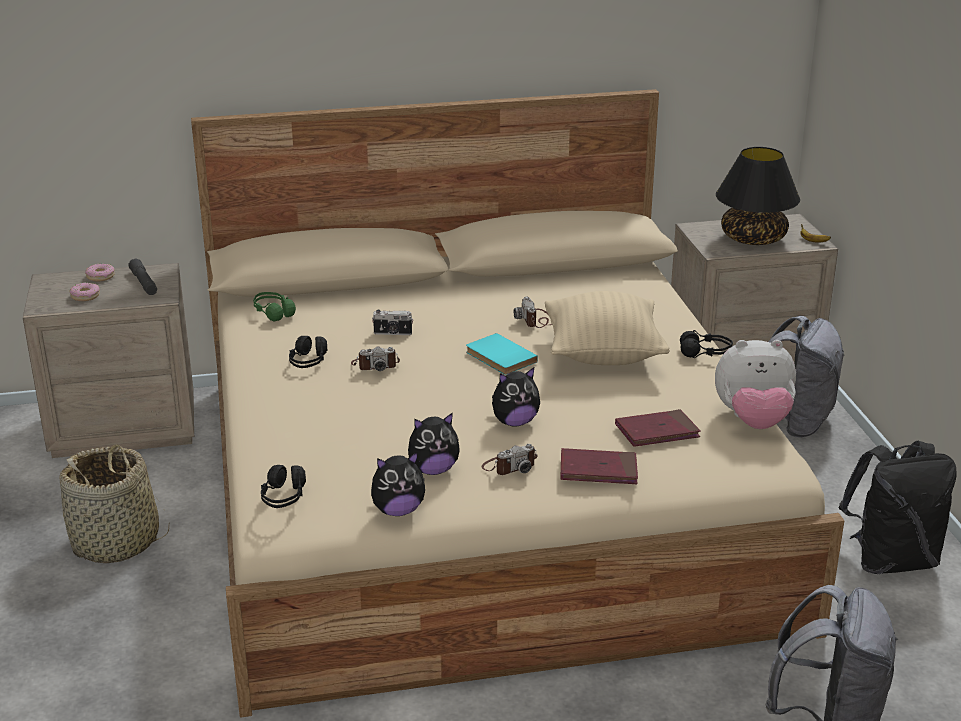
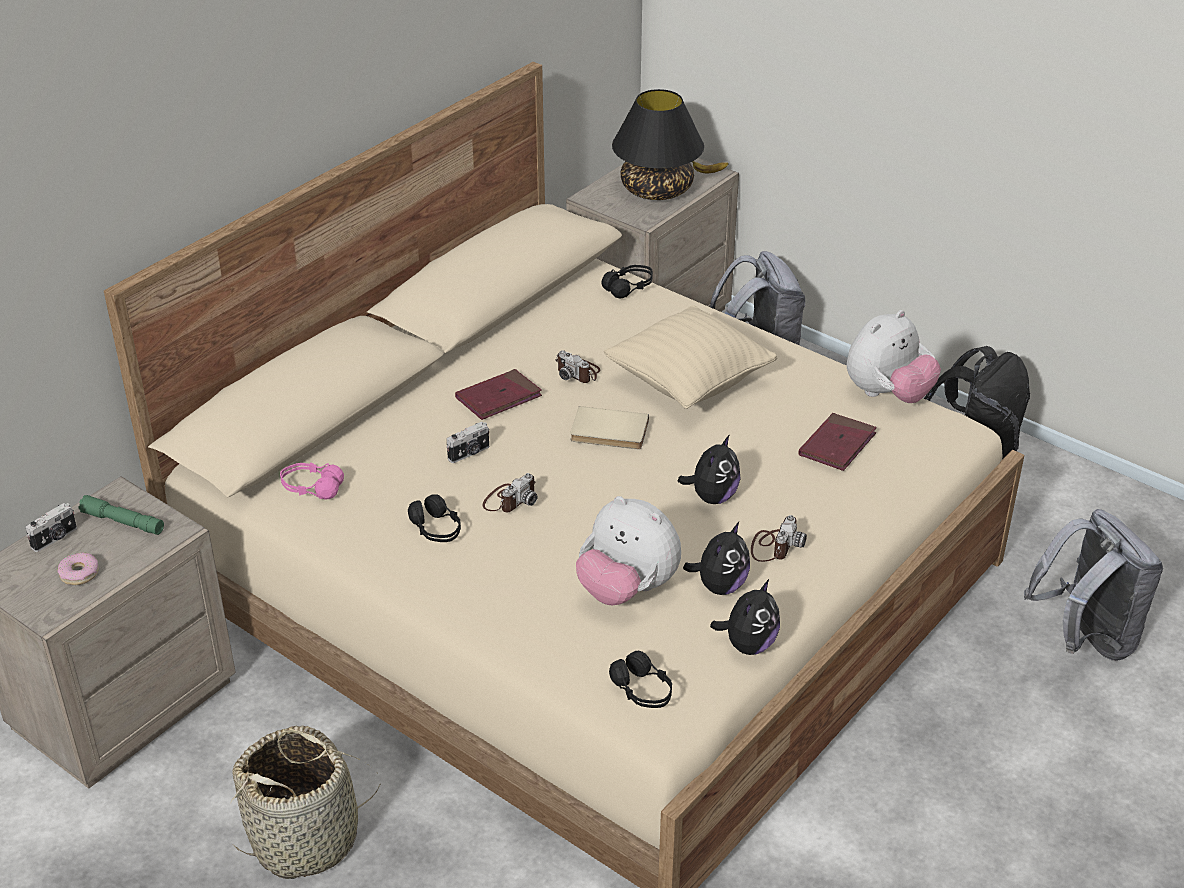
camera: 40 degrees left, 10 degrees up
donut [85,263,115,281] -> camera [26,503,77,552]
grey flashlight [128,258,157,295] -> green flashlight [79,495,164,535]
green headphones [253,292,296,321] -> pink headphones [280,462,344,499]
turquoise book [466,333,538,375] -> beige book [570,406,649,449]
red book [560,448,638,484] -> red book moved to [455,369,542,420]
black headphones [680,330,733,358] -> black headphones moved to [601,265,653,299]
none -> plush toy [576,496,681,605]

